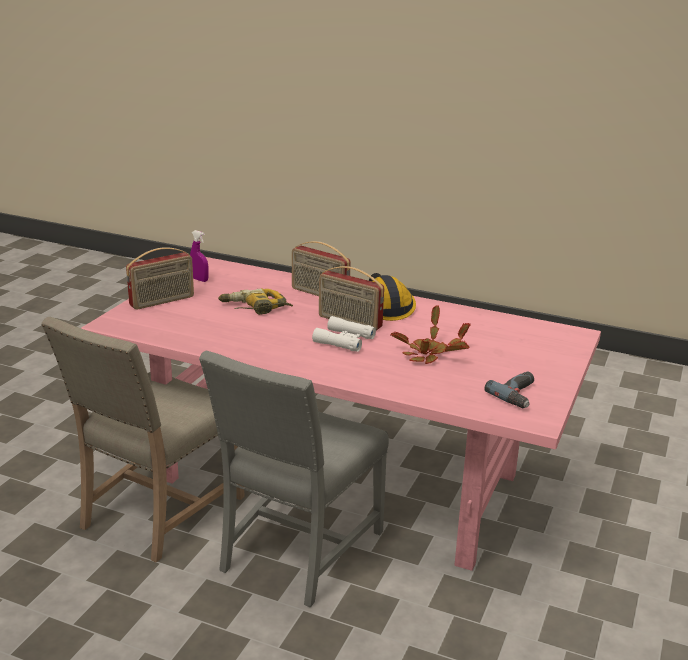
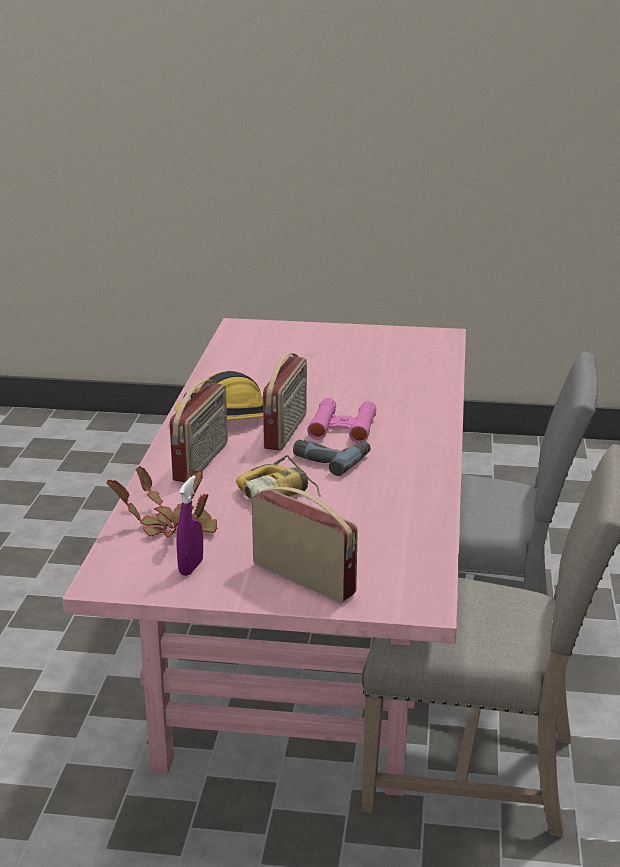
camera: 105 degrees left, 0 degrees up
white binoculars [312,316,376,352] -> pink binoculars [307,398,376,443]
potted plant [391,305,471,364] -> potted plant moved to [106,466,217,537]
power drill [484,372,534,408] -> power drill moved to [293,440,371,476]

